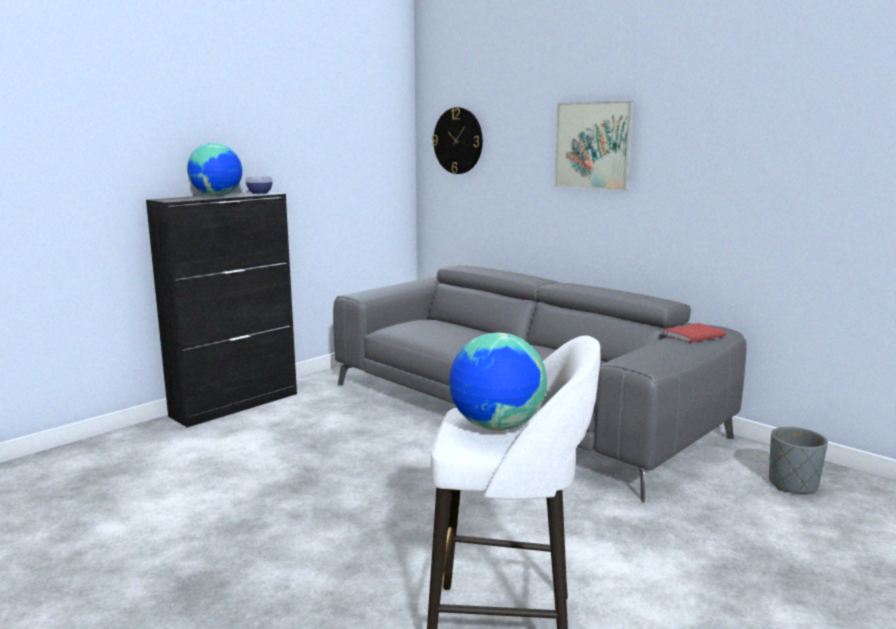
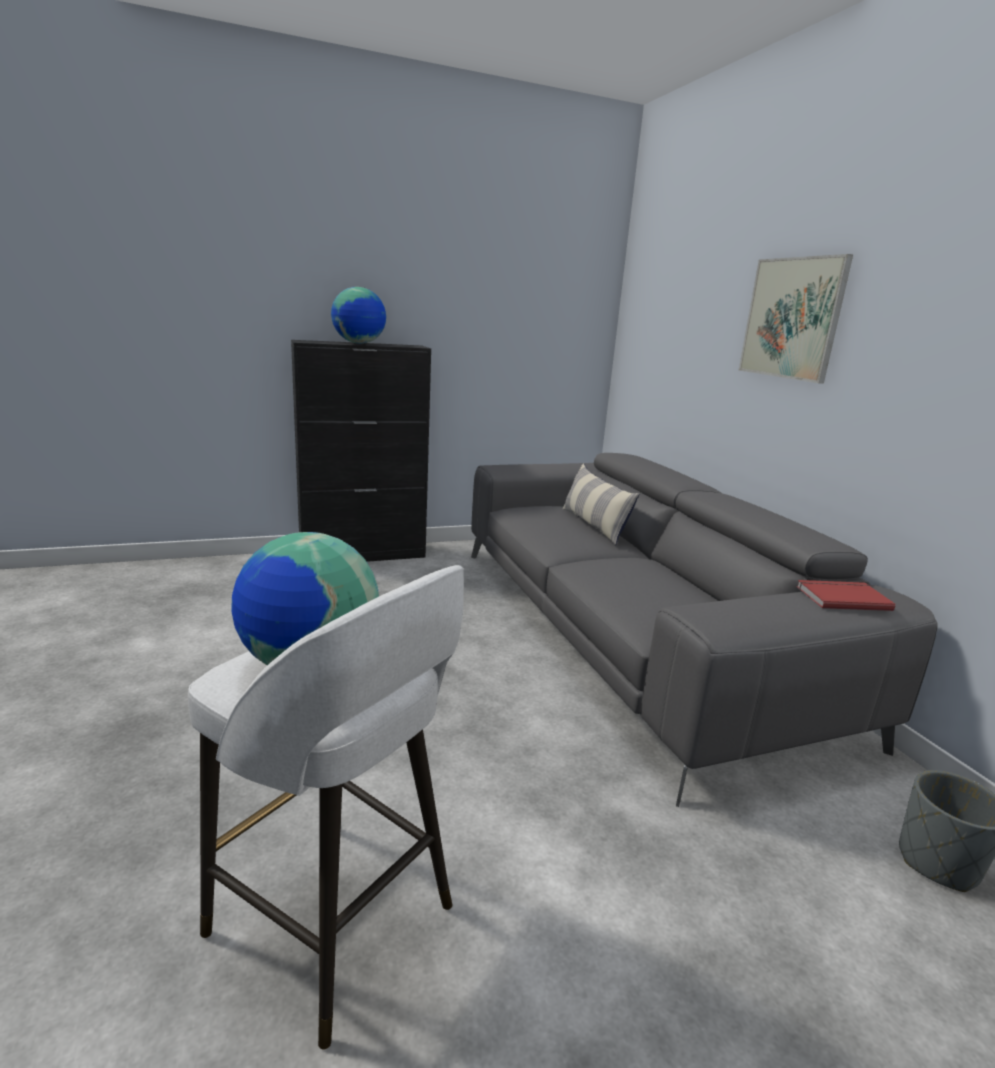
camera: 25 degrees right, 5 degrees up
bowl [245,176,273,194] -> none
wall clock [432,107,483,174] -> none
none -> pillow [562,464,639,545]

